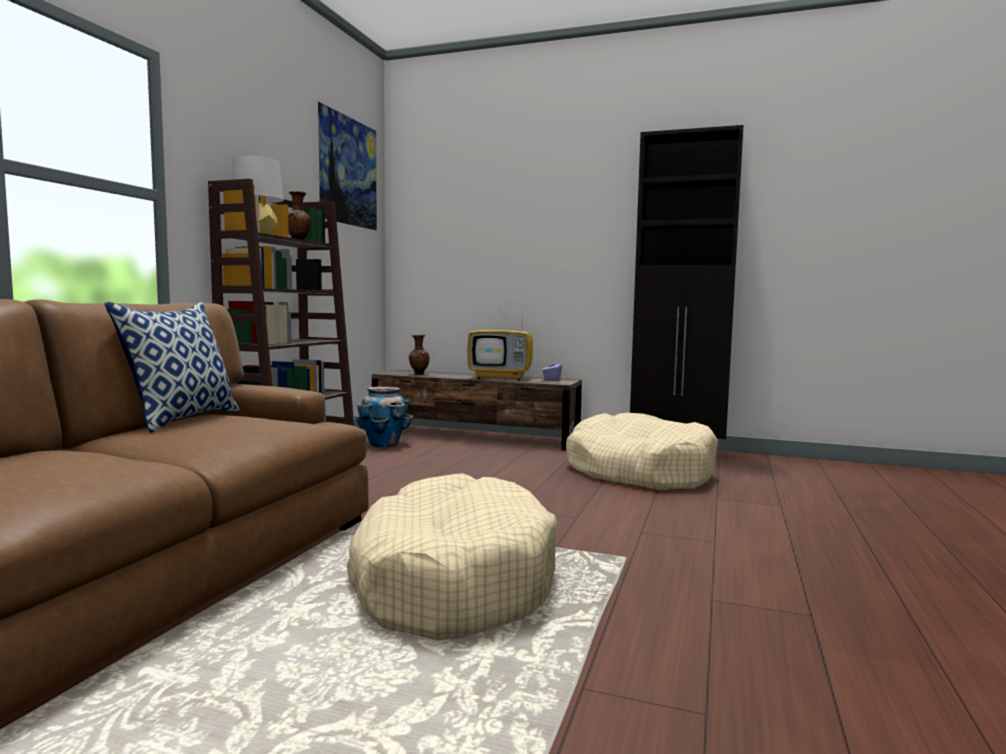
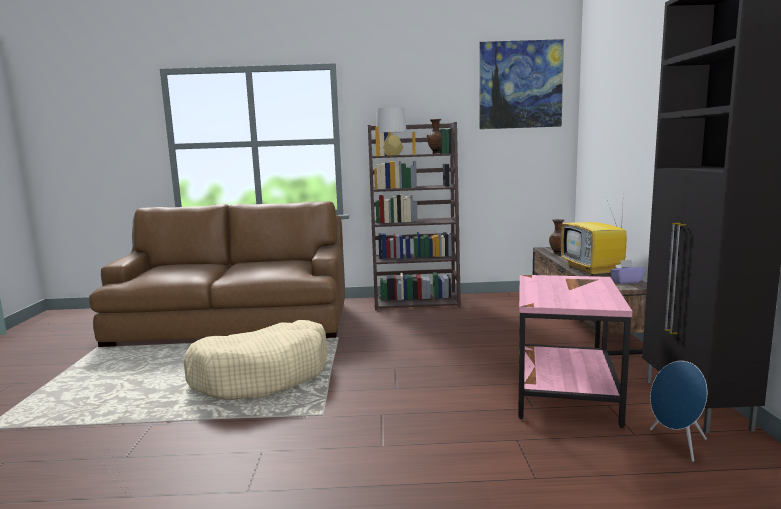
camera: 70 degrees right, 5 degrees up
pillow [104,302,239,433] -> none
planter [354,387,413,447] -> none
beige dog bed [566,413,718,491] -> pink side table [518,275,632,428]
none -> blue speaker [650,361,707,462]

